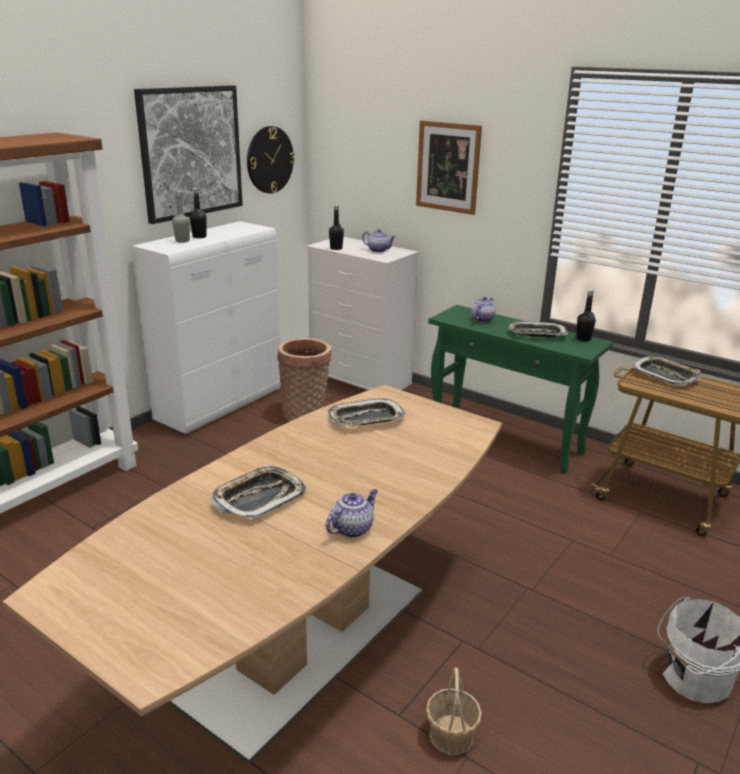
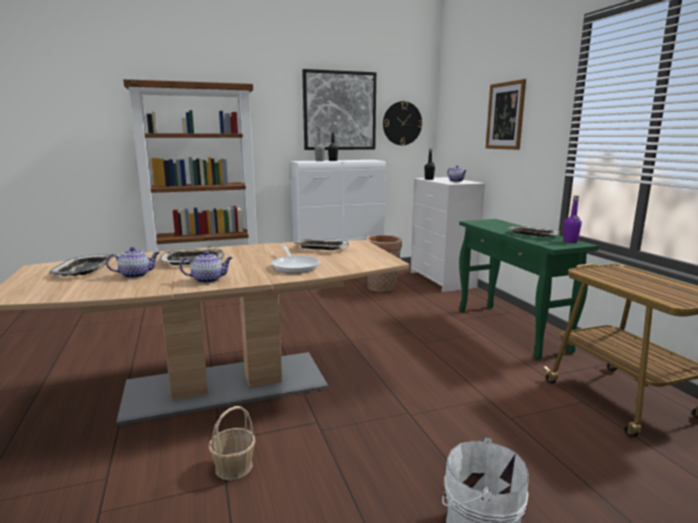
camera: 35 degrees right, 10 degrees down
teapot [471,297,496,322] -> teapot moved to [106,247,160,278]
black bottle [576,290,596,342] -> purple bottle [564,196,582,243]
tray [633,356,701,386] -> tray moved to [49,254,114,276]
none -> frying pan [272,244,320,273]

